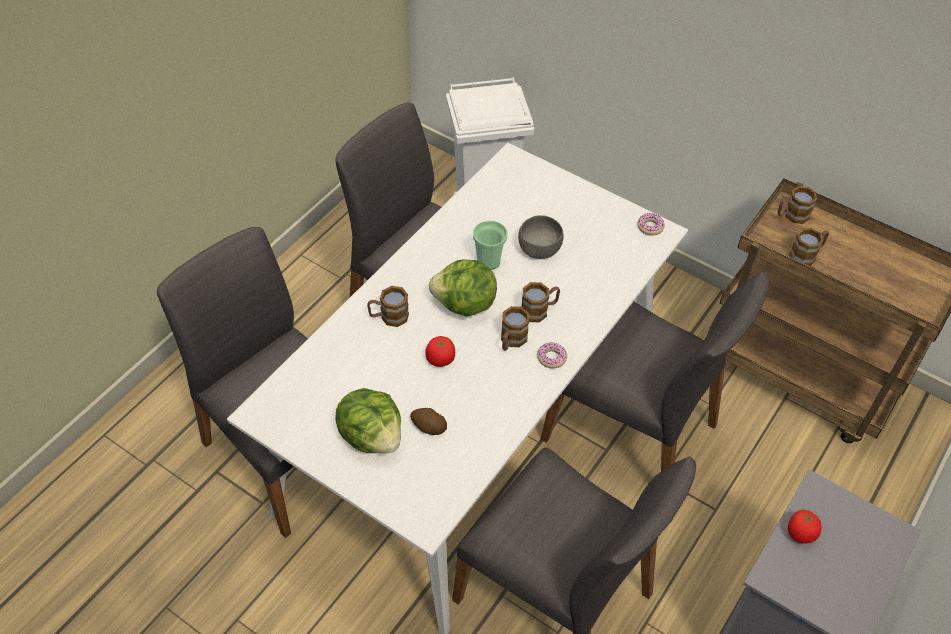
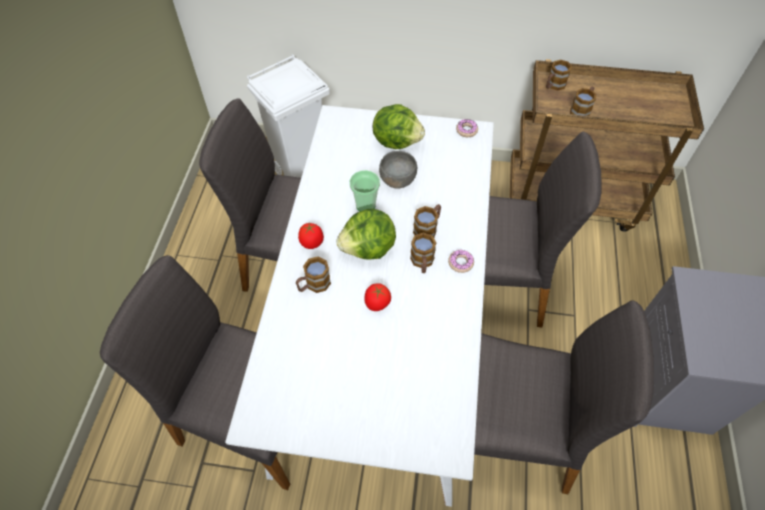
camera: 25 degrees left, 5 degrees up
lettuce [335,388,401,453] -> lettuce moved to [373,104,425,149]
potato [410,408,447,435] -> none
tomato [788,510,821,543] -> tomato moved to [298,223,324,249]

